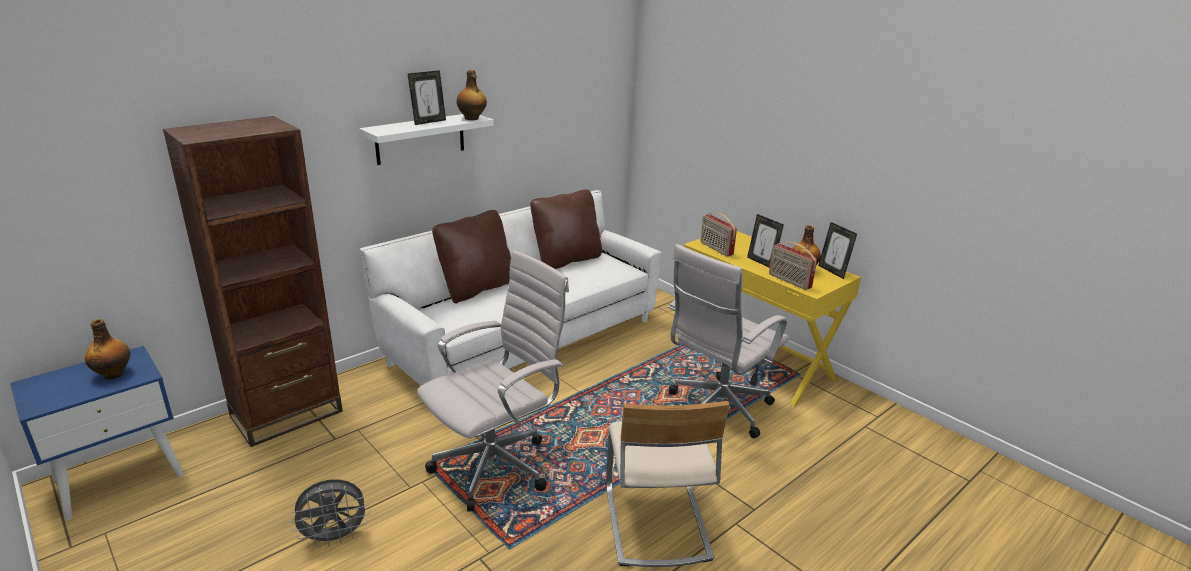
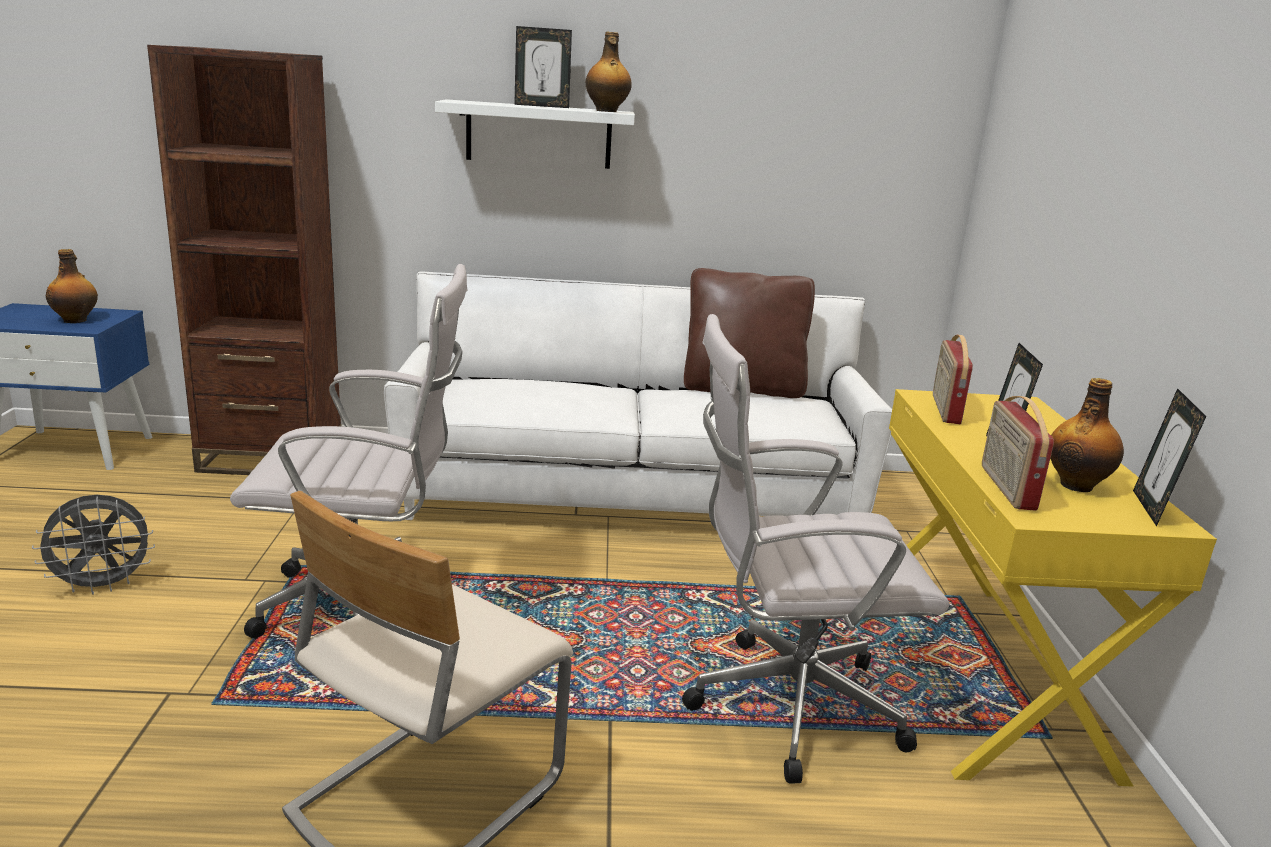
camera: 40 degrees right, 5 degrees down
grey fan [289,479,370,546] -> grey fan turned 45 degrees counterclockwise [32,495,155,595]
brown pillow [432,210,511,303] -> none

